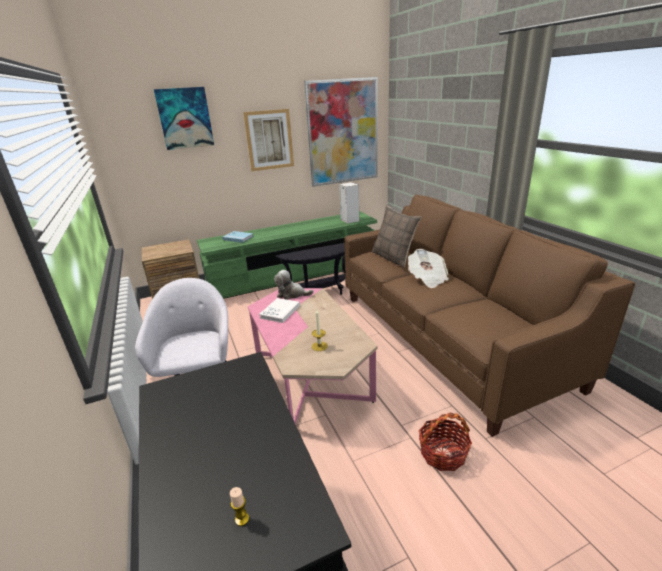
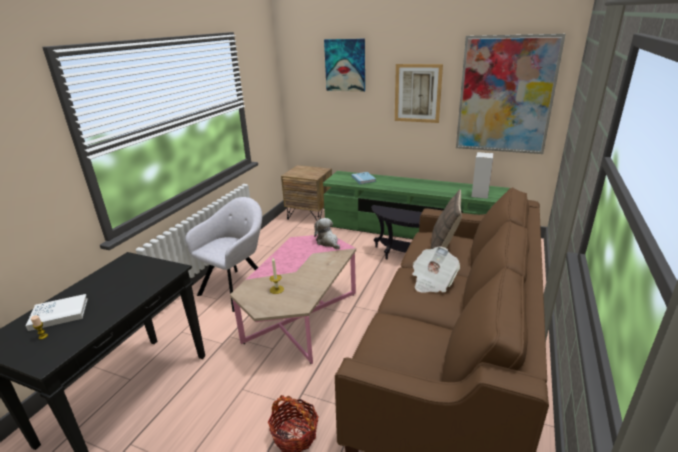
camera: 45 degrees right, 0 degrees up
white book [259,298,300,323] -> white book moved to [26,294,88,331]

